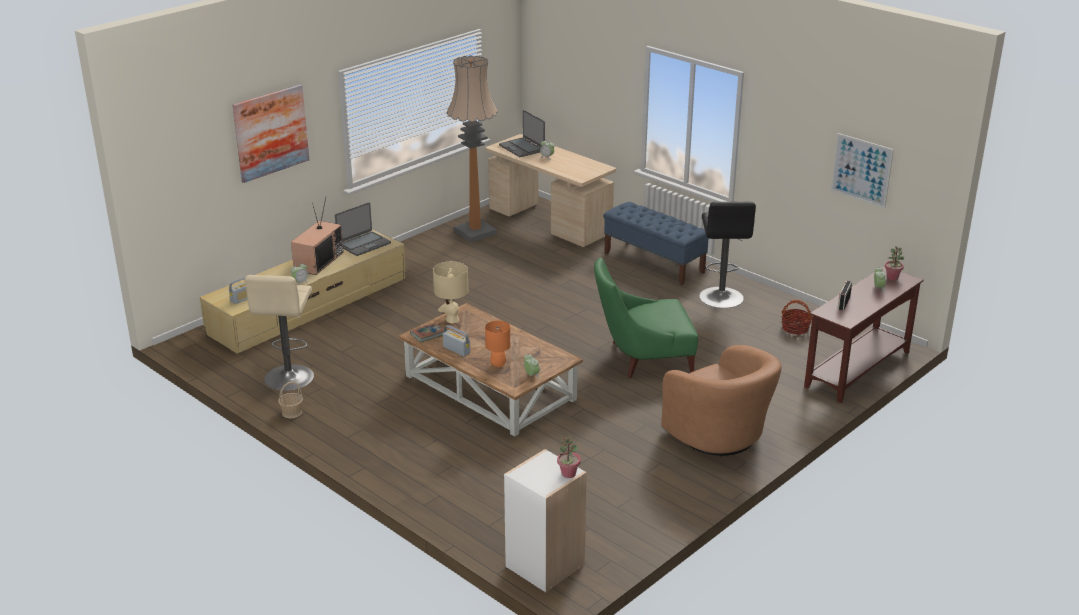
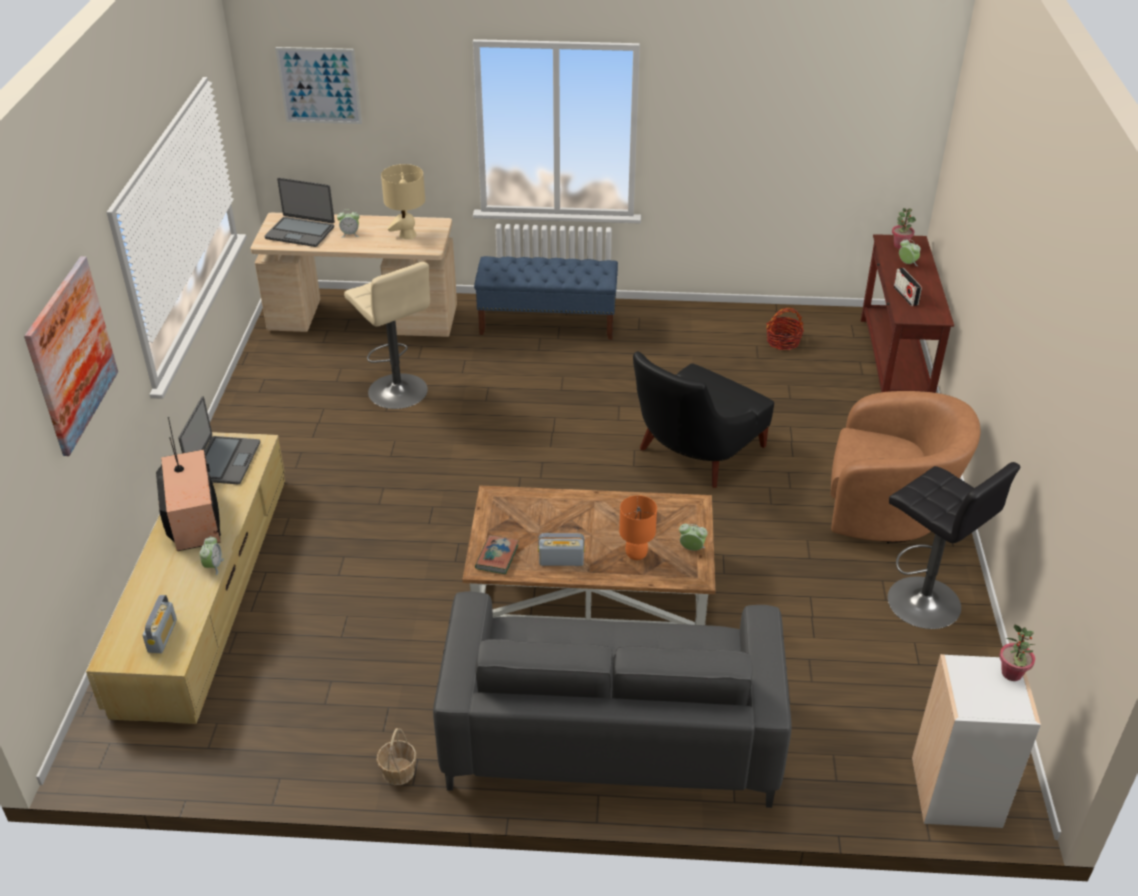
camera: 40 degrees left, 10 degrees up
beige stool [244,275,314,391] -> beige stool moved to [344,262,430,409]
beige table lamp [433,261,468,323] -> beige table lamp moved to [381,164,425,239]
floor lamp [447,55,498,242] -> none
green armchair [594,258,698,379] -> black armchair [633,351,774,488]
black stool [699,202,756,308] -> black stool moved to [888,462,1020,629]
picture [831,133,894,208] -> picture moved to [275,47,362,124]
none -> grey sofa [433,591,792,808]

